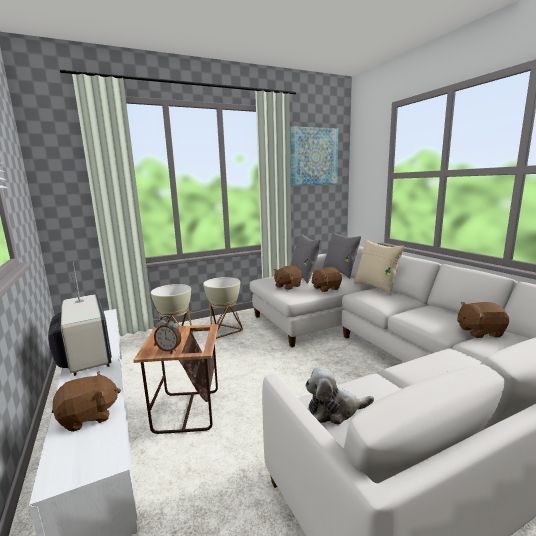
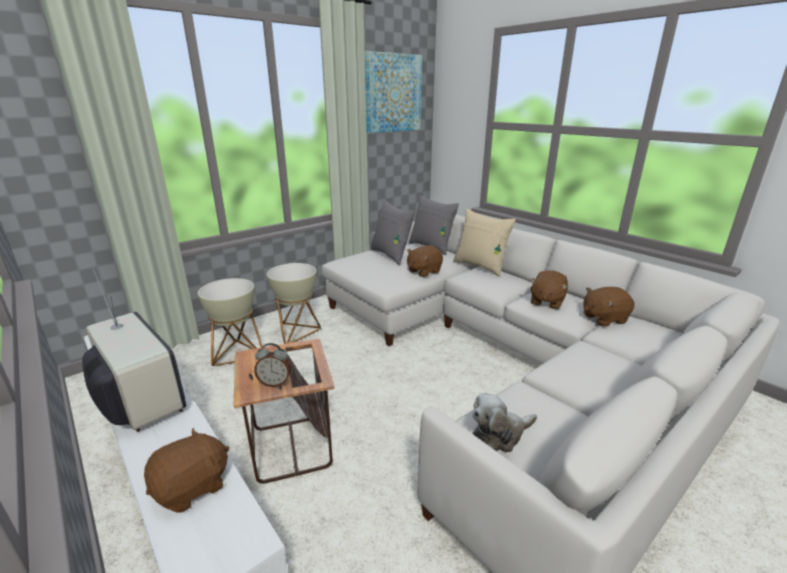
camera: 15 degrees left, 10 degrees up
brown plush toy [274,265,302,290] -> brown plush toy moved to [530,270,568,309]

